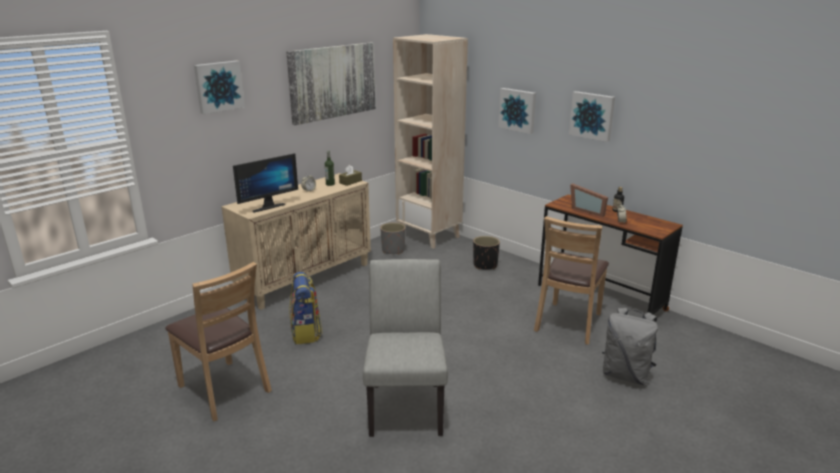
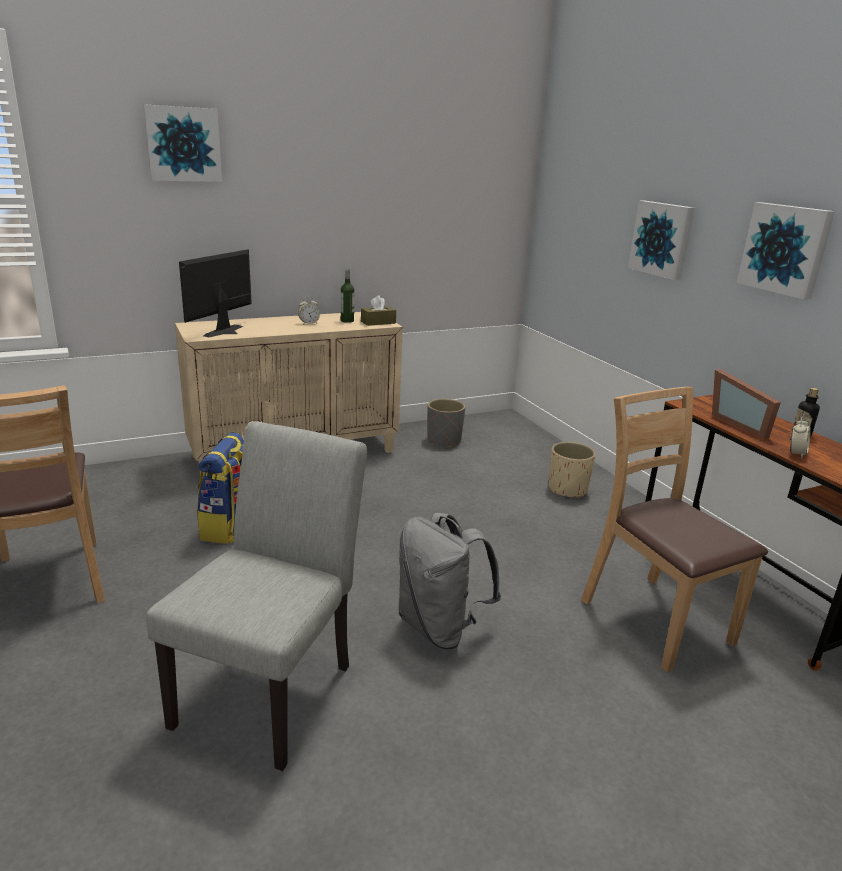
camera: 20 degrees right, 0 degrees up
monitor [233,153,298,213] -> monitor turned 135 degrees clockwise [179,249,252,337]
picture [286,42,376,125] -> none
beige bookcase [393,34,468,249] -> none
black planter [473,236,500,270] -> beige planter [549,442,596,499]
brown chair [534,216,609,345] -> brown chair turned 105 degrees clockwise [581,387,768,672]
grey backpack [602,308,658,385] -> grey backpack moved to [399,513,501,649]

